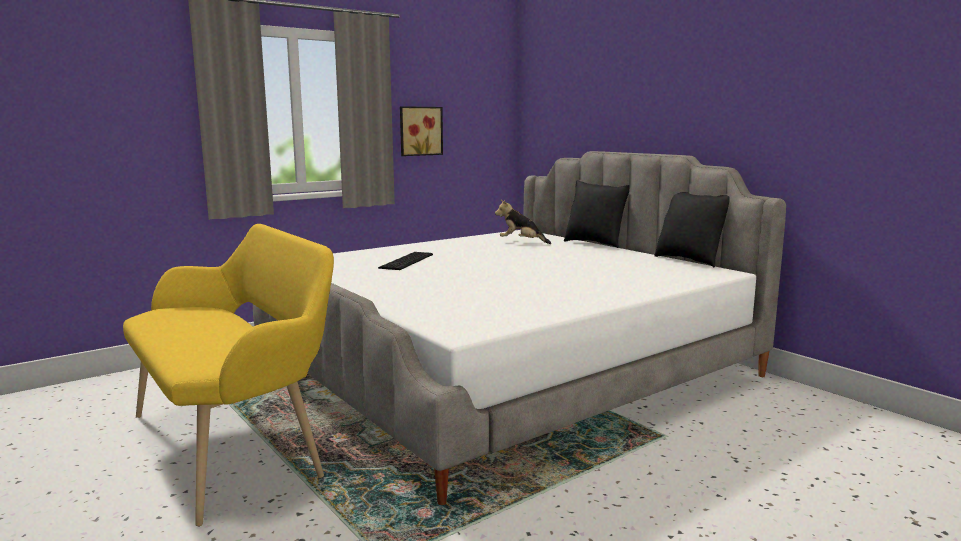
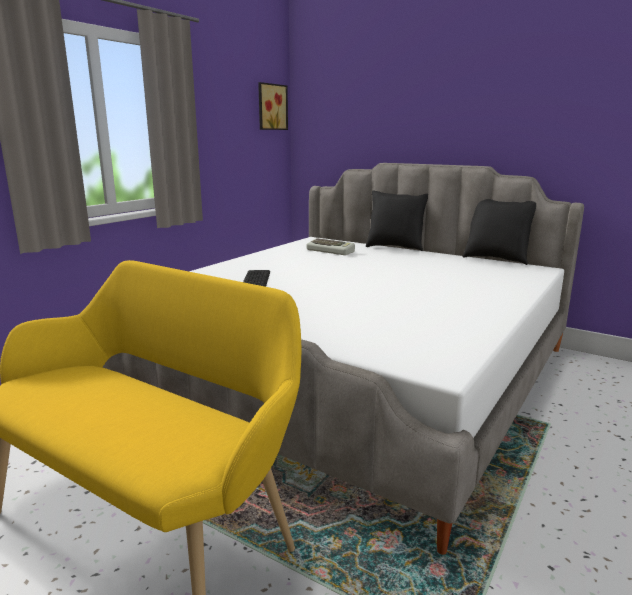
camera: 20 degrees left, 5 degrees up
picture [400,106,443,156] -> picture moved to [258,82,288,130]
plush toy [495,200,551,244] -> keyboard [306,238,355,255]

